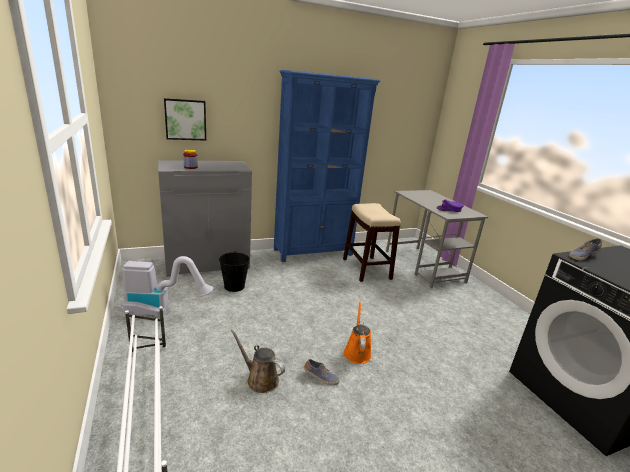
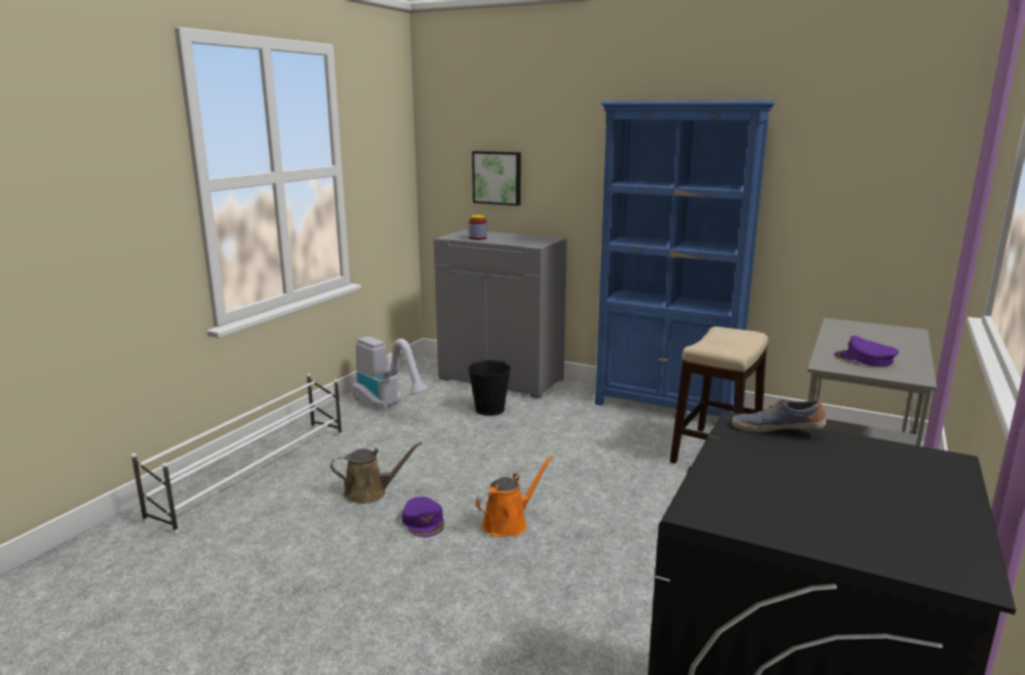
camera: 50 degrees right, 5 degrees down
brown watering can [230,329,285,393] -> brown watering can turned 90 degrees clockwise [330,442,422,504]
shoe [304,359,340,385] -> purple cap [402,497,444,537]

